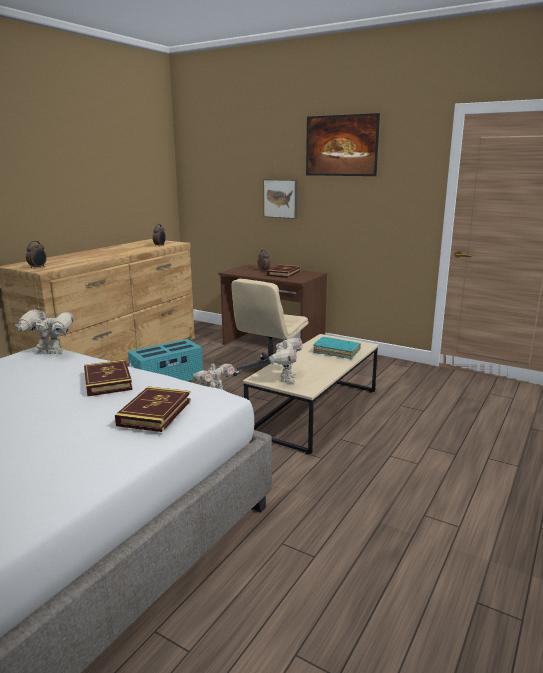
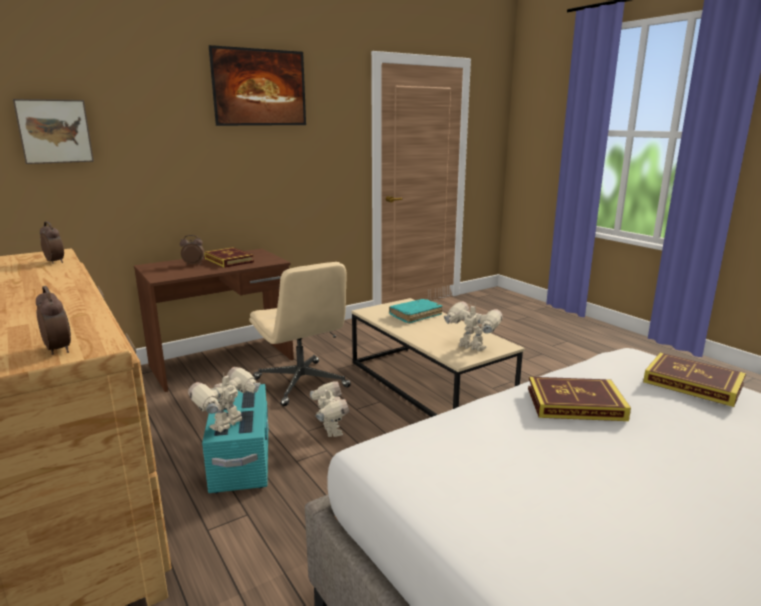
camera: 65 degrees left, 0 degrees up
toy robot [15,307,74,354] -> toy robot moved to [188,367,261,432]
picture [263,179,298,219] -> picture moved to [13,99,94,164]

